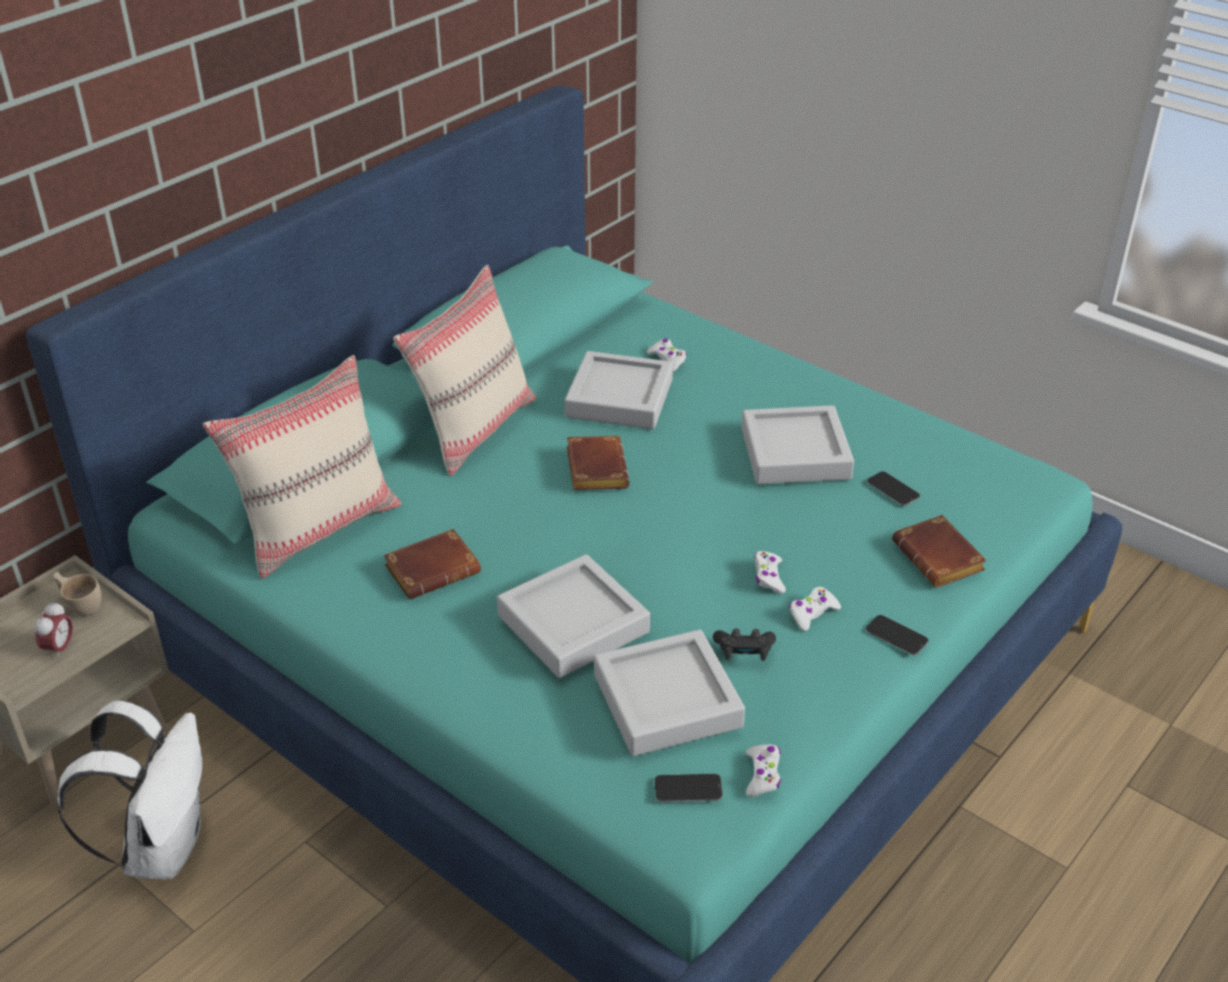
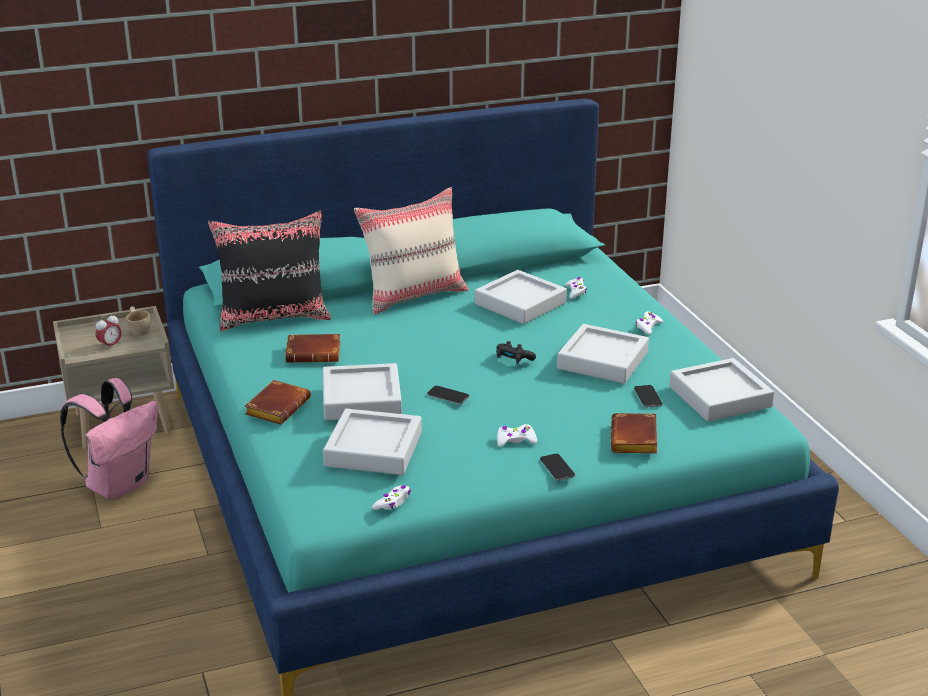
camera: 30 degrees right, 10 degrees down
white backpack [58,700,203,880] -> pink backpack [60,378,158,499]
beige pillow [203,355,402,579] -> black pillow [208,211,331,331]
brown book [567,436,629,490] -> brown book moved to [245,380,311,425]
phone [655,774,723,802] -> phone moved to [427,386,469,404]
black game controller [713,628,776,661] -> black game controller moved to [496,341,536,364]
white game controller [755,551,786,594] -> white game controller moved to [636,311,663,335]
none -> grey tray [669,358,774,422]

